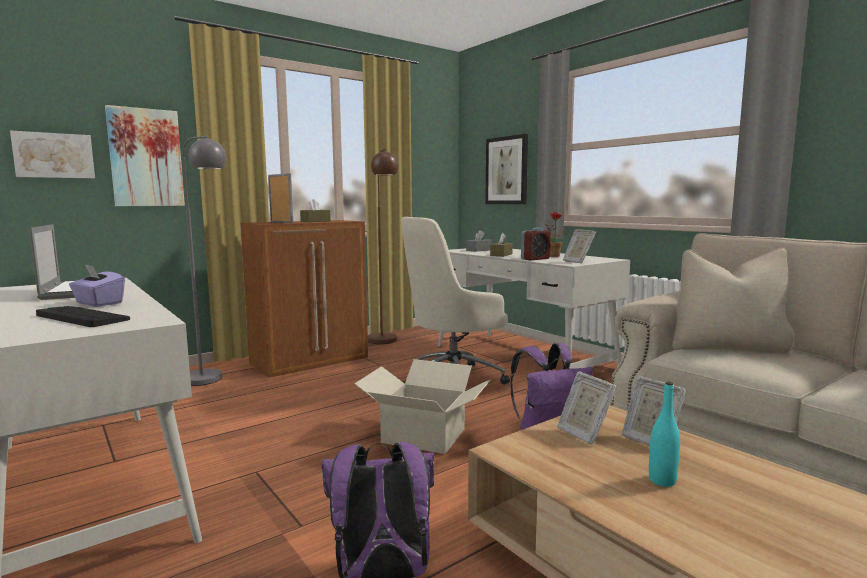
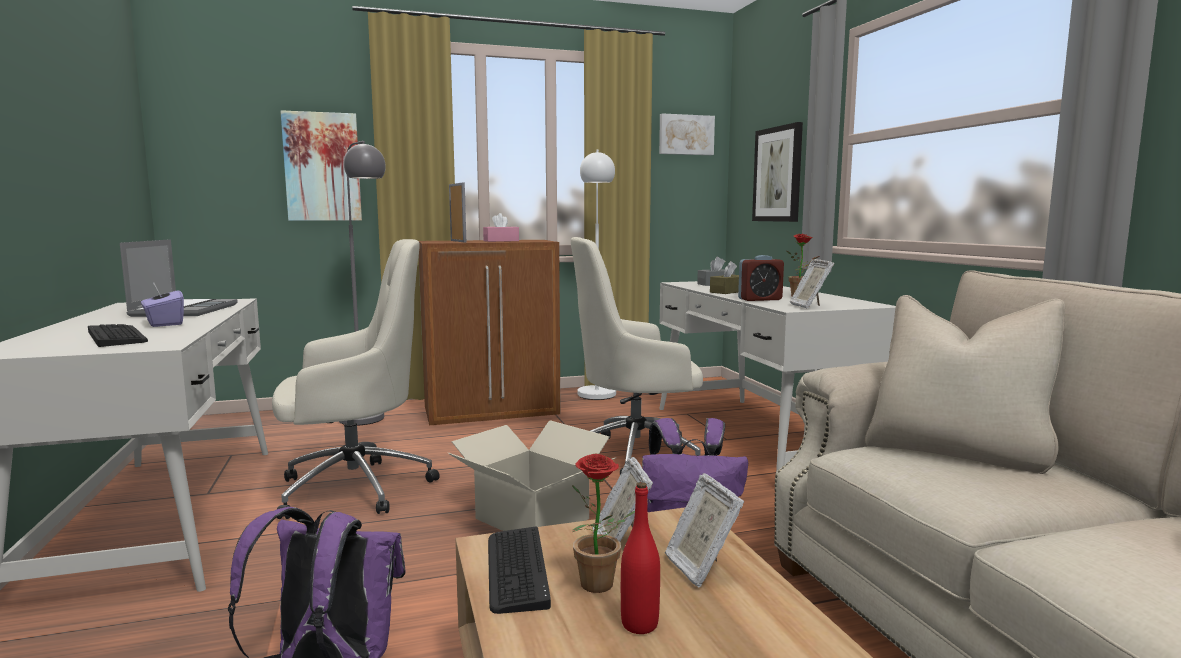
camera: 20 degrees right, 0 degrees up
picture [10,130,95,179] -> picture moved to [659,113,715,155]
brown tissue box [300,199,330,222] -> pink tissue box [483,213,519,242]
brown floor lamp [368,149,398,344] -> white floor lamp [578,149,616,400]
turquoise bottle [649,381,680,487] -> red bottle [621,482,660,634]
none -> beige office chair [272,239,440,519]
none -> keyboard [488,527,551,614]
none -> potted plant [572,454,635,593]

